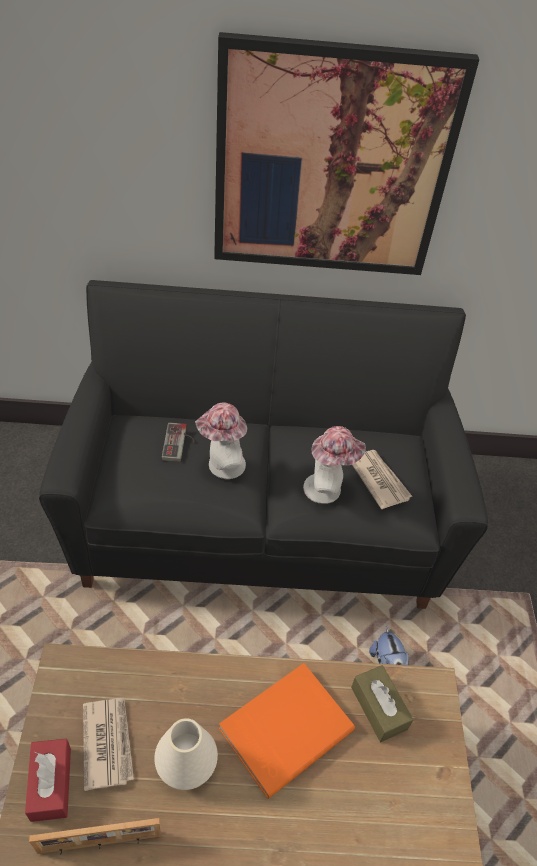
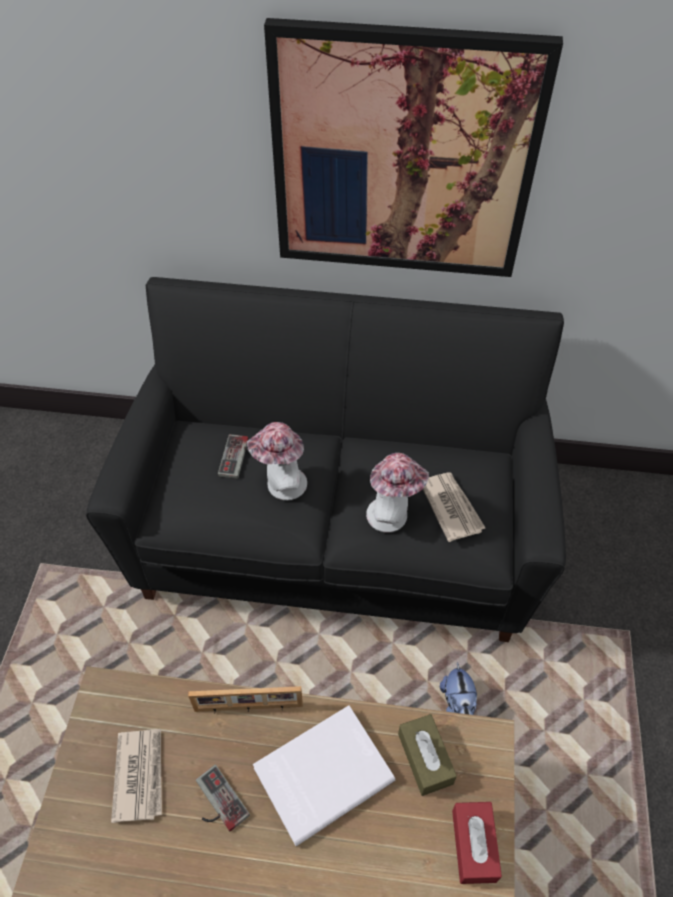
camera: 10 degrees right, 5 degrees up
red tissue box [25,739,71,822] -> red tissue box moved to [452,802,502,884]
picture frame [29,818,161,854] -> picture frame moved to [188,686,303,713]
white vase [154,718,218,790] -> game controller [196,765,250,831]
orange book [219,663,355,799] -> white book [253,705,395,846]

